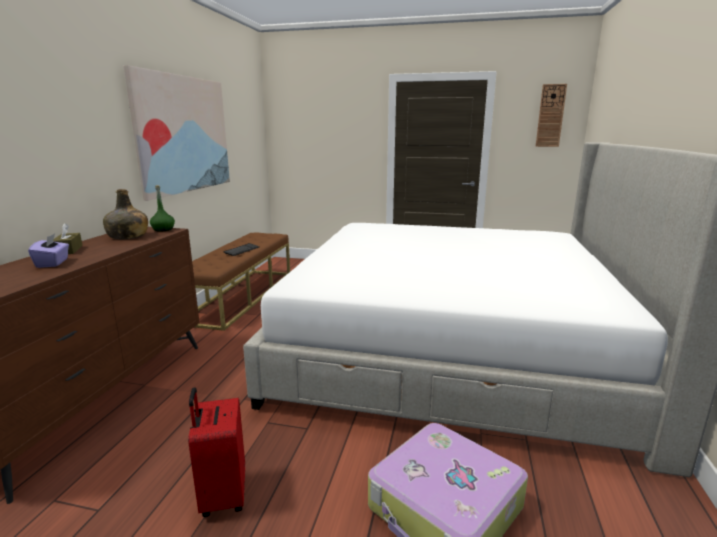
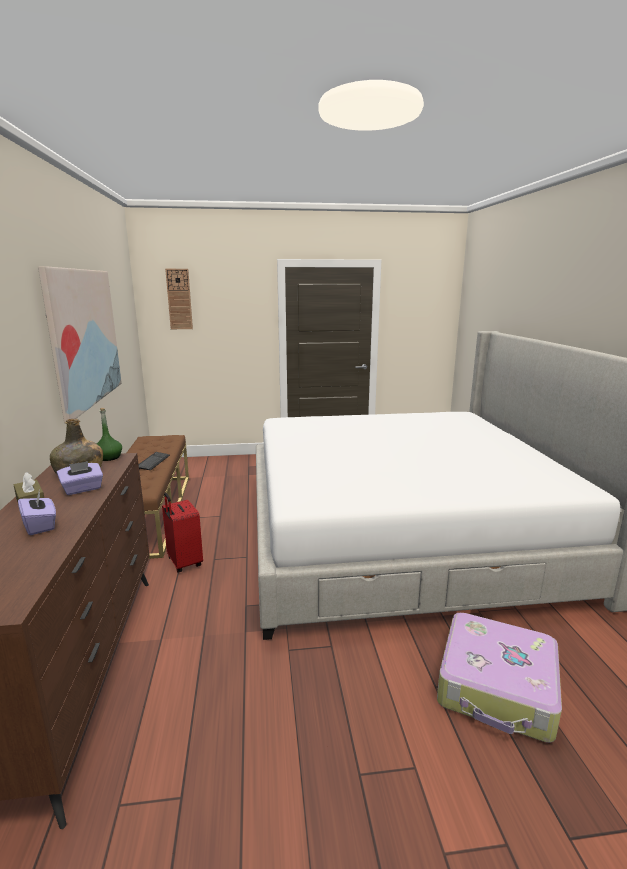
camera: 20 degrees left, 0 degrees up
red suitcase [188,387,245,517] -> red suitcase moved to [162,493,203,573]
wall clock [536,84,567,147] -> wall clock moved to [165,269,193,329]
none -> purple tissue box [57,461,103,495]

